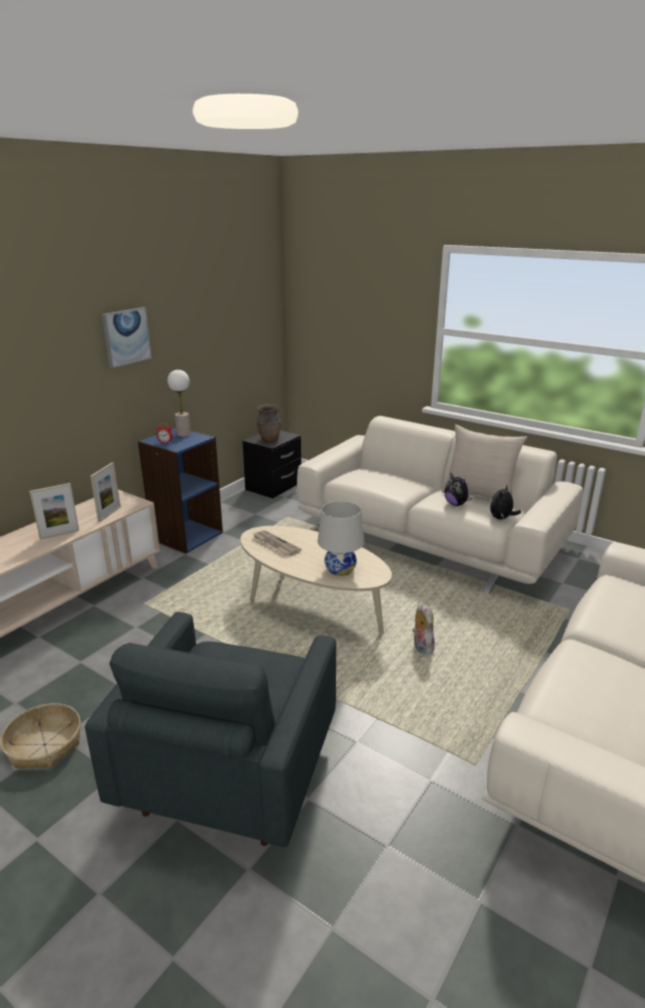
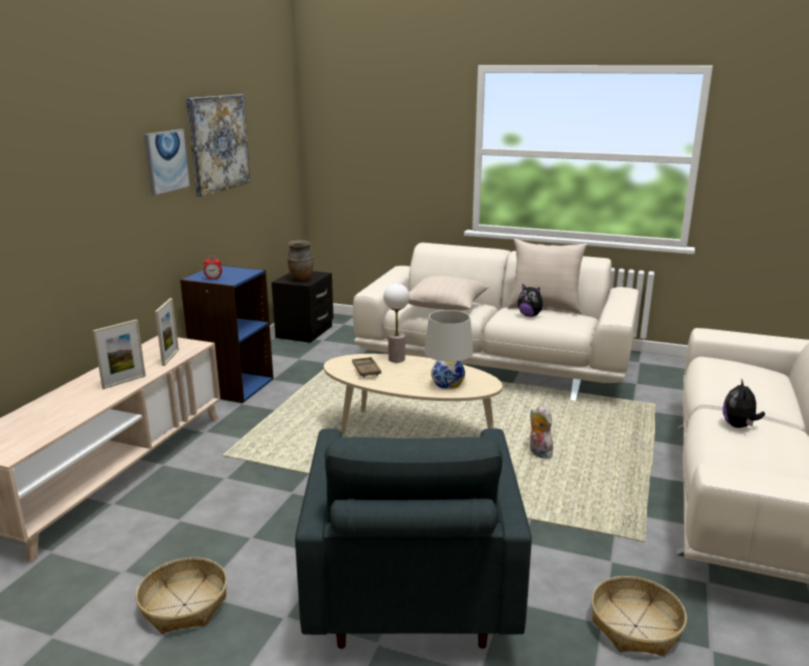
camera: 15 degrees left, 5 degrees down
table lamp [167,370,191,437] -> table lamp moved to [384,283,410,363]
newspaper [253,530,302,556] -> brown tray [352,357,381,377]
plush toy [490,485,521,519] -> plush toy moved to [723,379,765,428]
none -> picture [186,94,251,197]
none -> beige pillow [408,276,489,311]
none -> basket [591,576,687,656]

